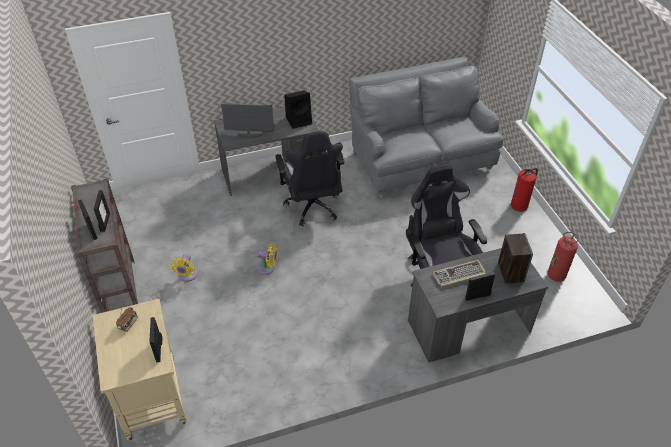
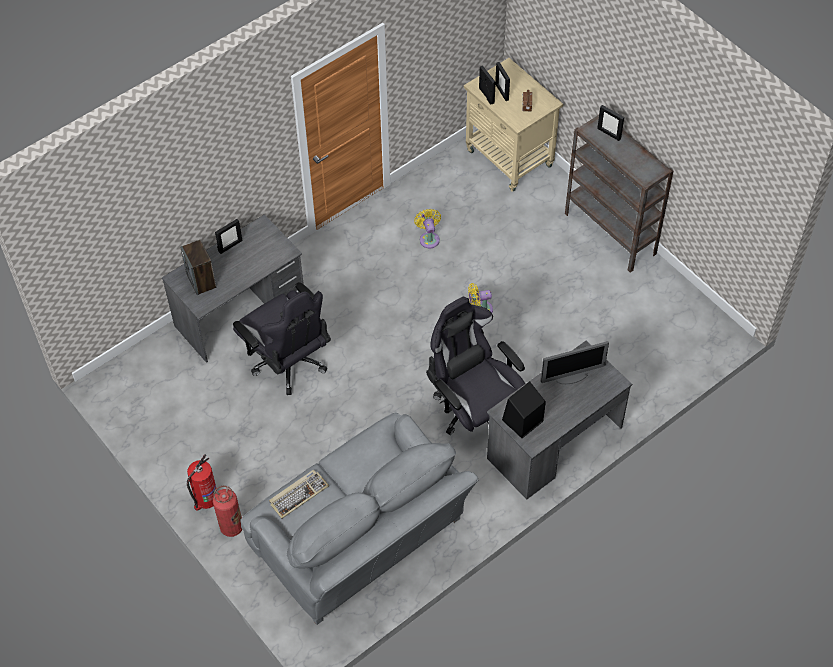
camera: 160 degrees right, 10 degrees up
picture frame [94,190,110,232] -> picture frame moved to [495,62,510,101]
yellow fan [170,254,197,282] -> yellow fan moved to [414,209,441,248]
keyboard [432,260,486,287] -> keyboard moved to [269,470,329,519]
fire extinguisher [547,232,579,282] -> fire extinguisher moved to [213,486,242,537]

